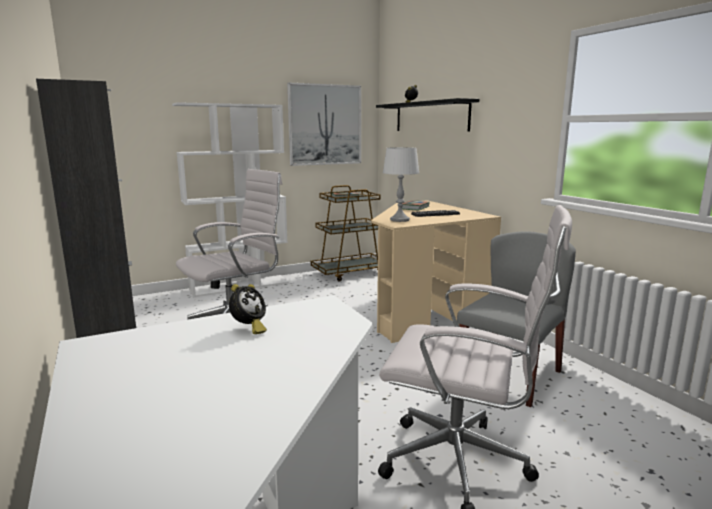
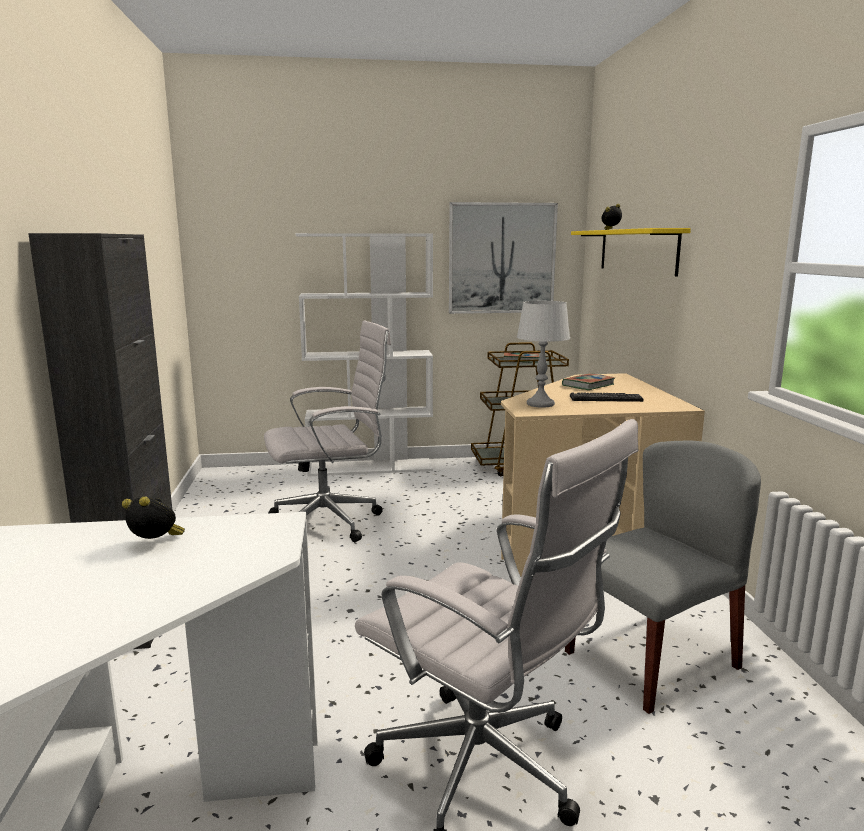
camera: 20 degrees right, 0 degrees up
alarm clock [229,284,267,334] -> alarm clock turned 120 degrees counterclockwise [122,496,185,539]
black shelf [376,98,479,132] -> yellow shelf [571,228,691,277]

